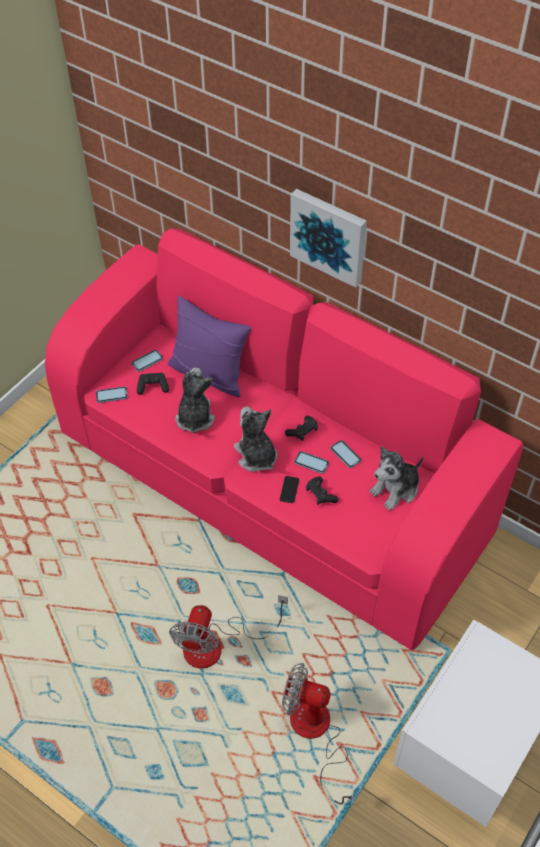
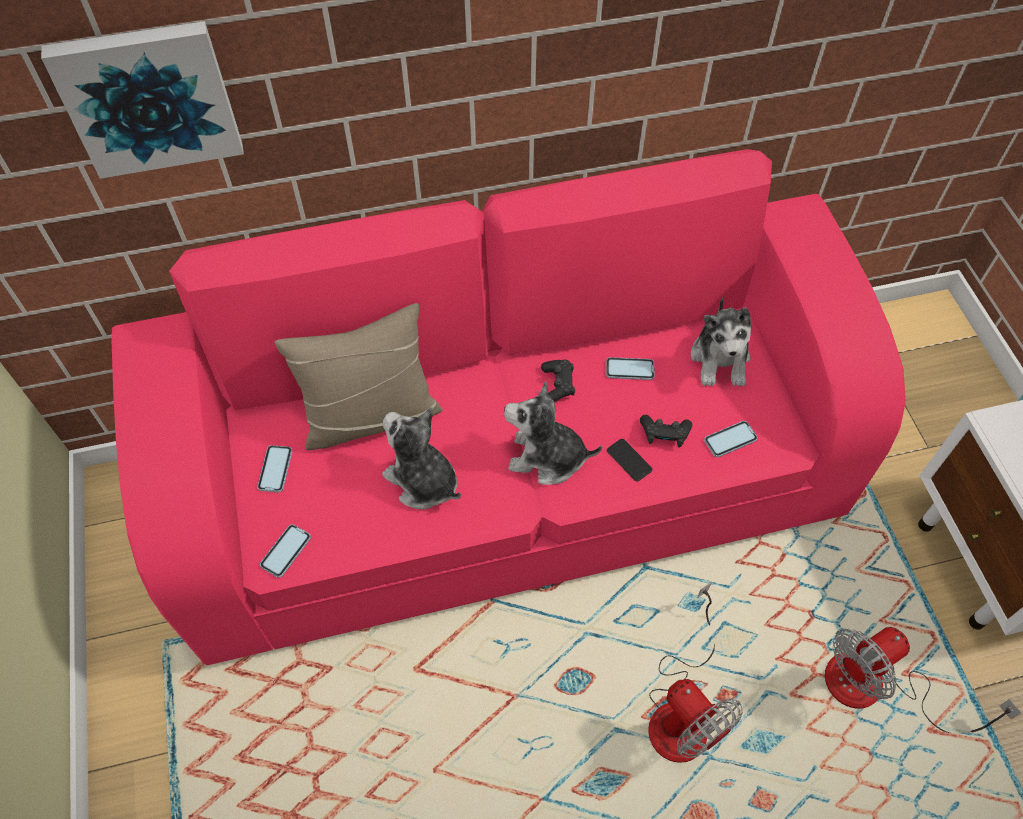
camera: 50 degrees left, 5 degrees up
black game controller [137,372,169,395] -> none
purple pillow [168,296,251,397] -> beige pillow [274,303,443,450]
picture [290,189,367,288] -> picture moved to [41,21,244,179]
phone [294,451,329,474] -> phone moved to [704,421,758,457]

